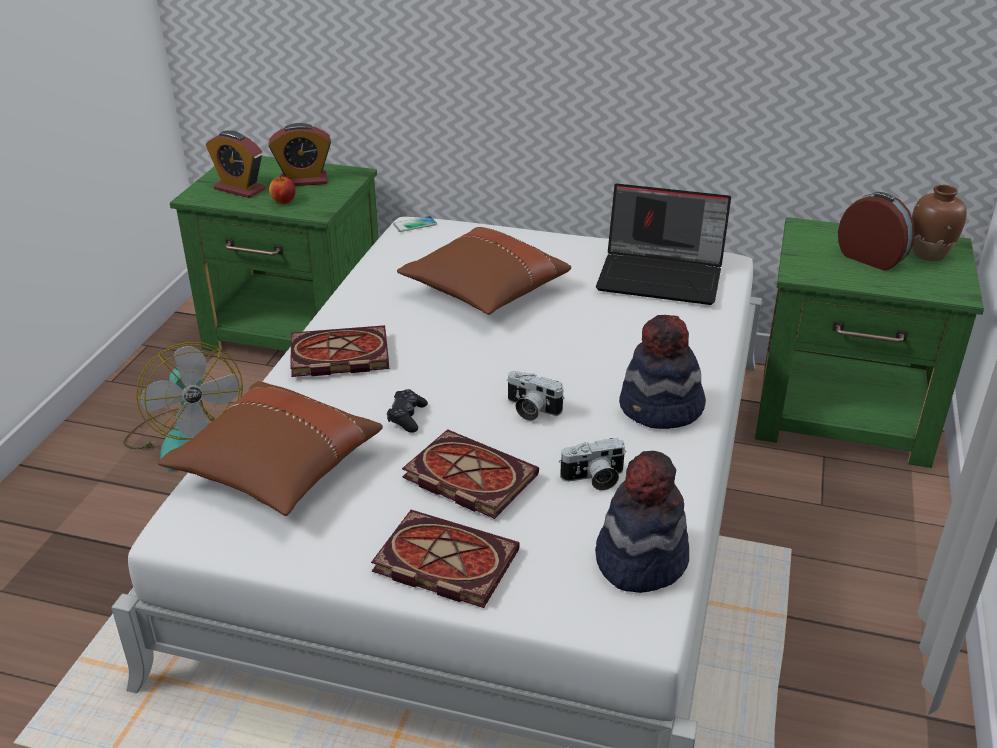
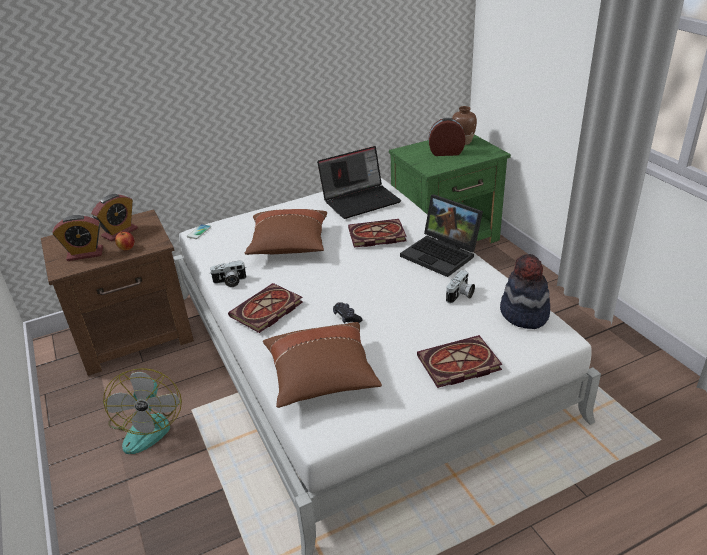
camera: 40 degrees left, 0 degrees up
fan [123,342,243,471] -> fan turned 60 degrees clockwise [103,368,182,454]
green nightstand [170,156,379,352] -> brown nightstand [41,210,194,376]
book [402,429,539,519] -> book moved to [348,219,407,248]
camera [507,371,564,421] -> camera moved to [210,261,247,287]
hat [619,315,706,429] -> laptop [400,194,483,277]

